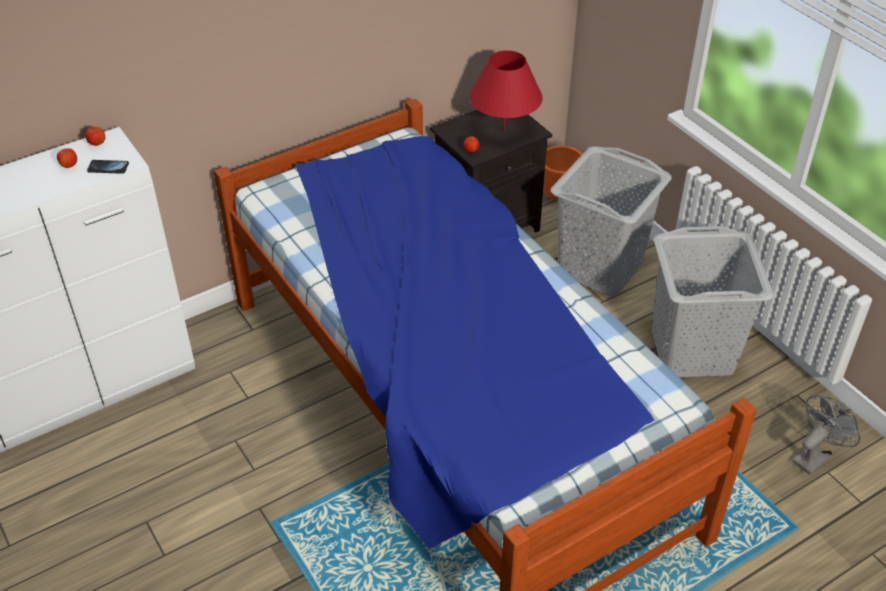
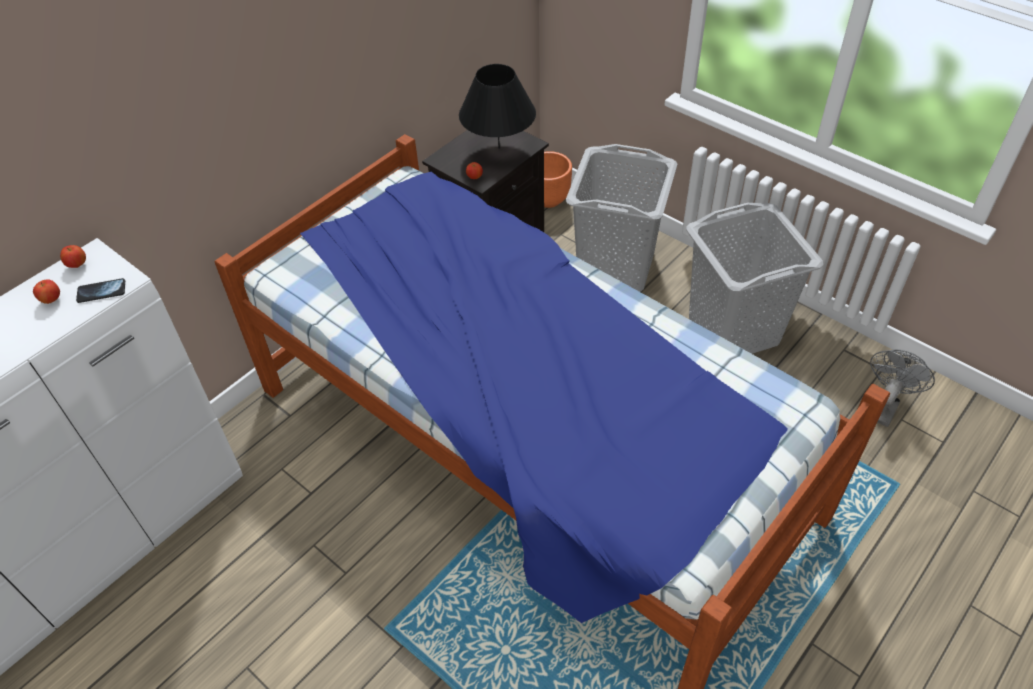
camera: 15 degrees left, 5 degrees up
red table lamp [469,50,543,130] -> black table lamp [459,64,536,149]

